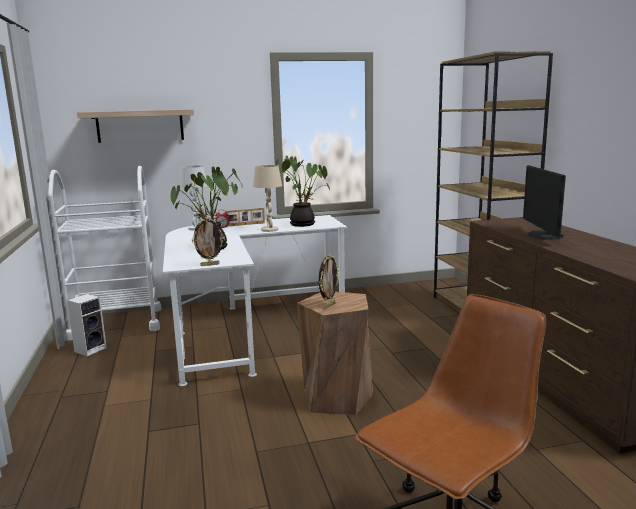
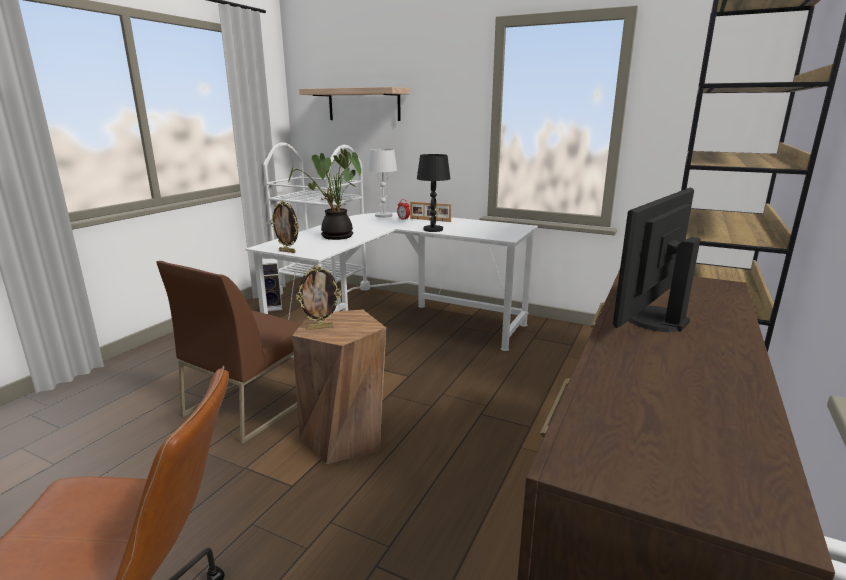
camera: 40 degrees right, 5 degrees up
beige table lamp [253,165,282,232] -> black table lamp [417,154,450,232]
potted plant [276,156,330,227] -> none
none -> brown chair [156,261,301,444]

